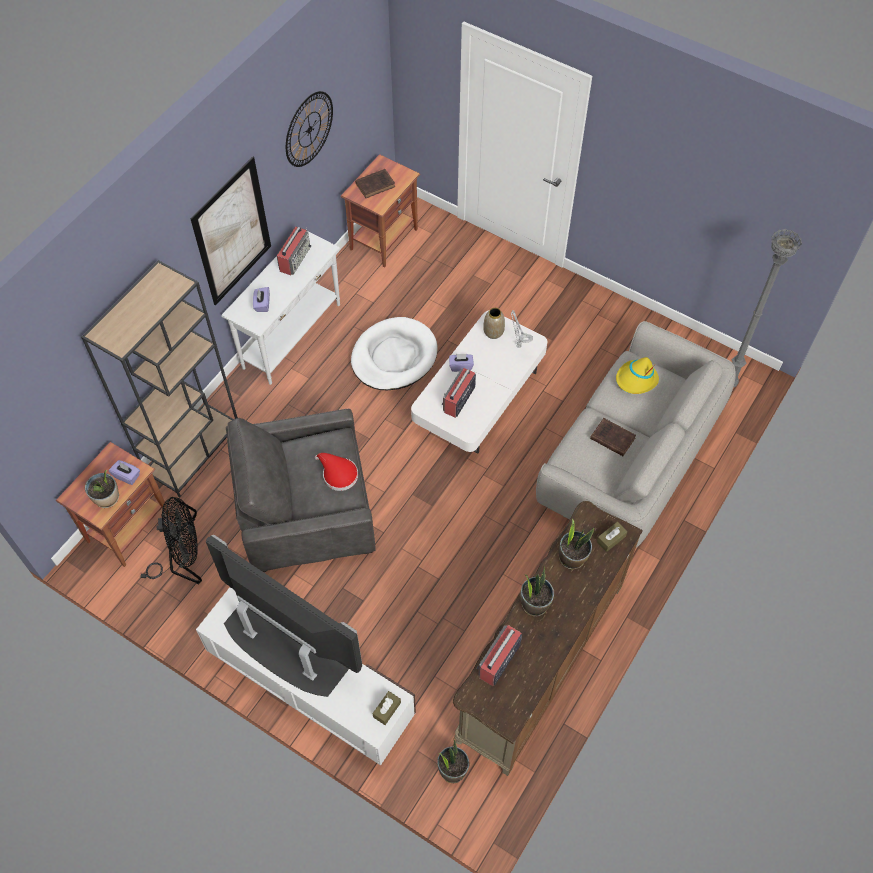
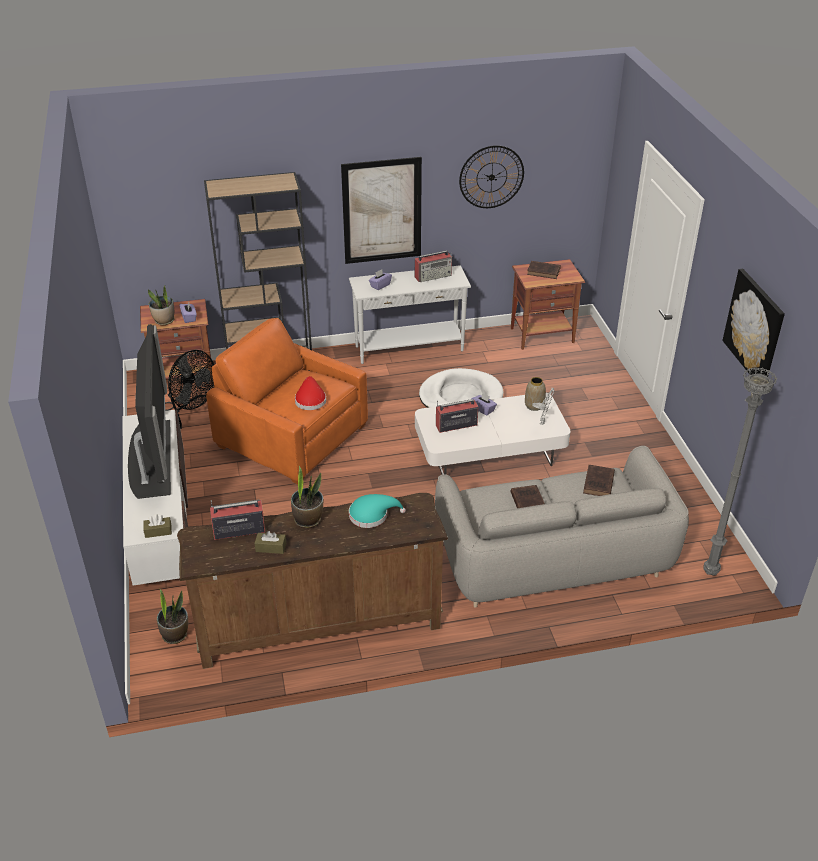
camera: 45 degrees right, 20 degrees down
grey armchair [226,409,376,572] -> orange armchair [206,318,368,485]
potted plant [559,519,594,569] -> turquoise hat [349,494,406,528]
brown tissue box [597,522,627,552] -> brown tissue box moved to [255,531,286,554]
yellow hat [616,357,659,394] -> brown book [583,465,615,496]
none -> picture [722,269,785,377]

